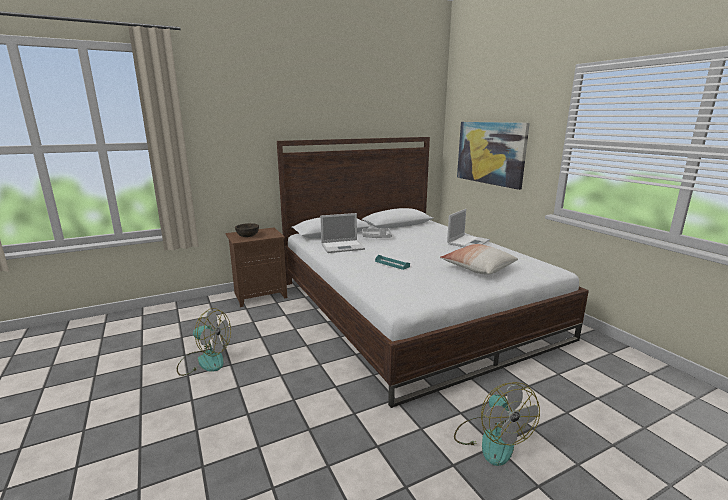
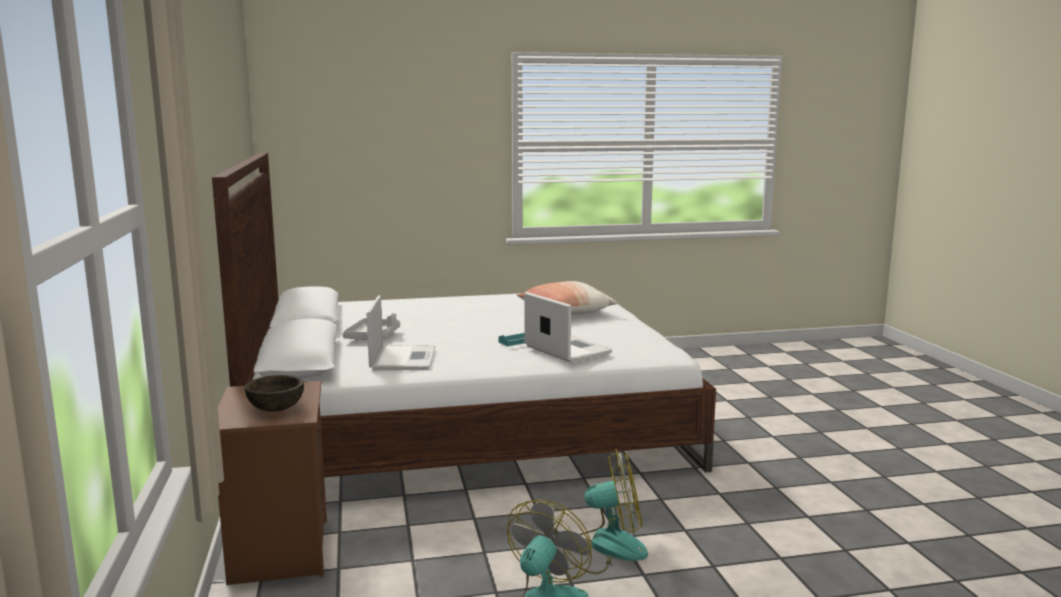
camera: 75 degrees left, 5 degrees down
laptop [447,209,490,247] -> laptop moved to [524,292,612,363]
fan [454,382,540,466] -> fan moved to [562,450,648,574]
picture [457,122,530,190] -> none

